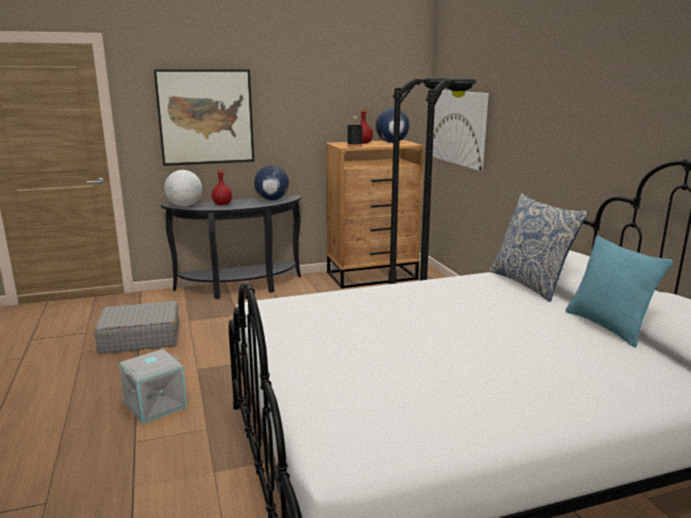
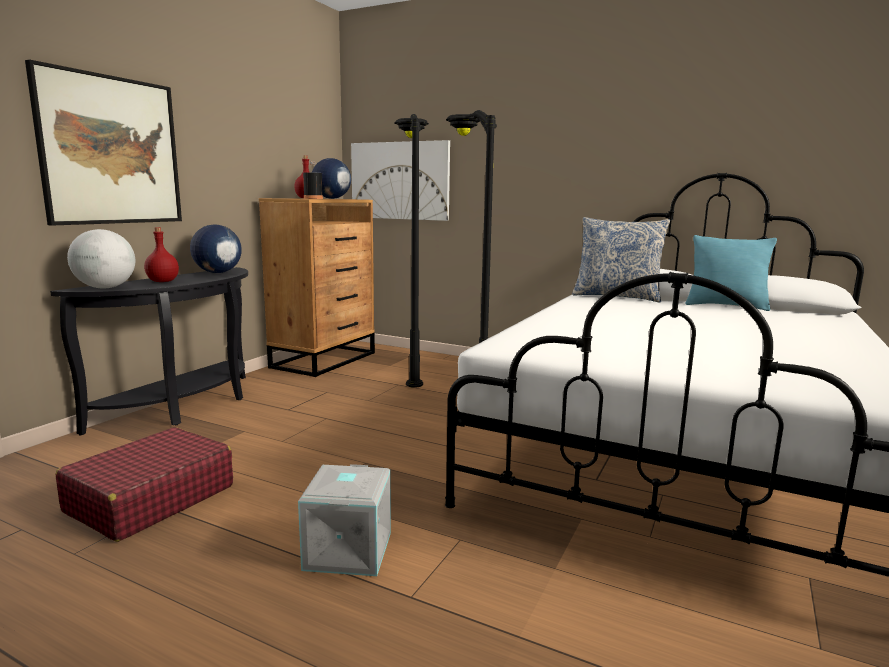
camera: 45 degrees left, 5 degrees down
grey suitcase [94,301,179,354] -> red suitcase [56,427,233,542]

